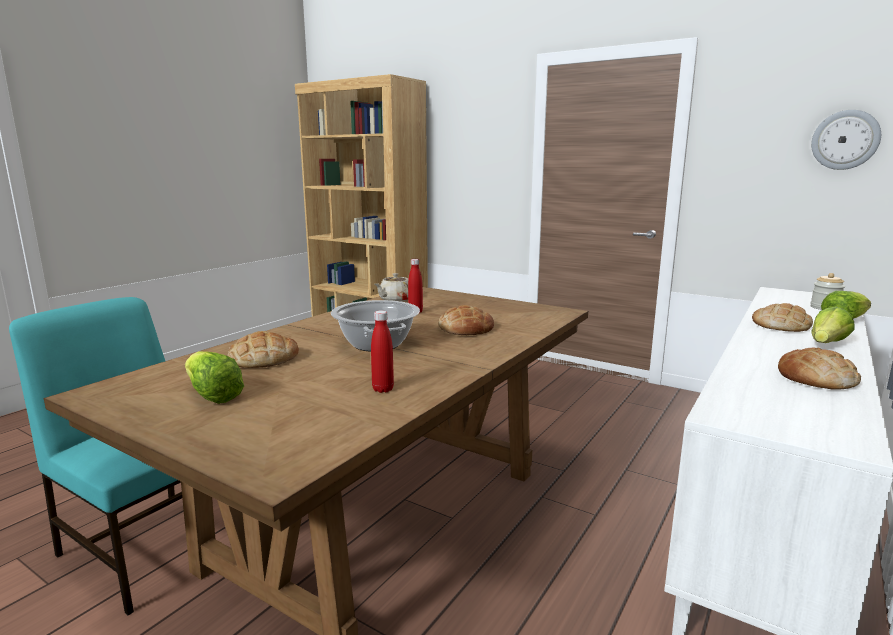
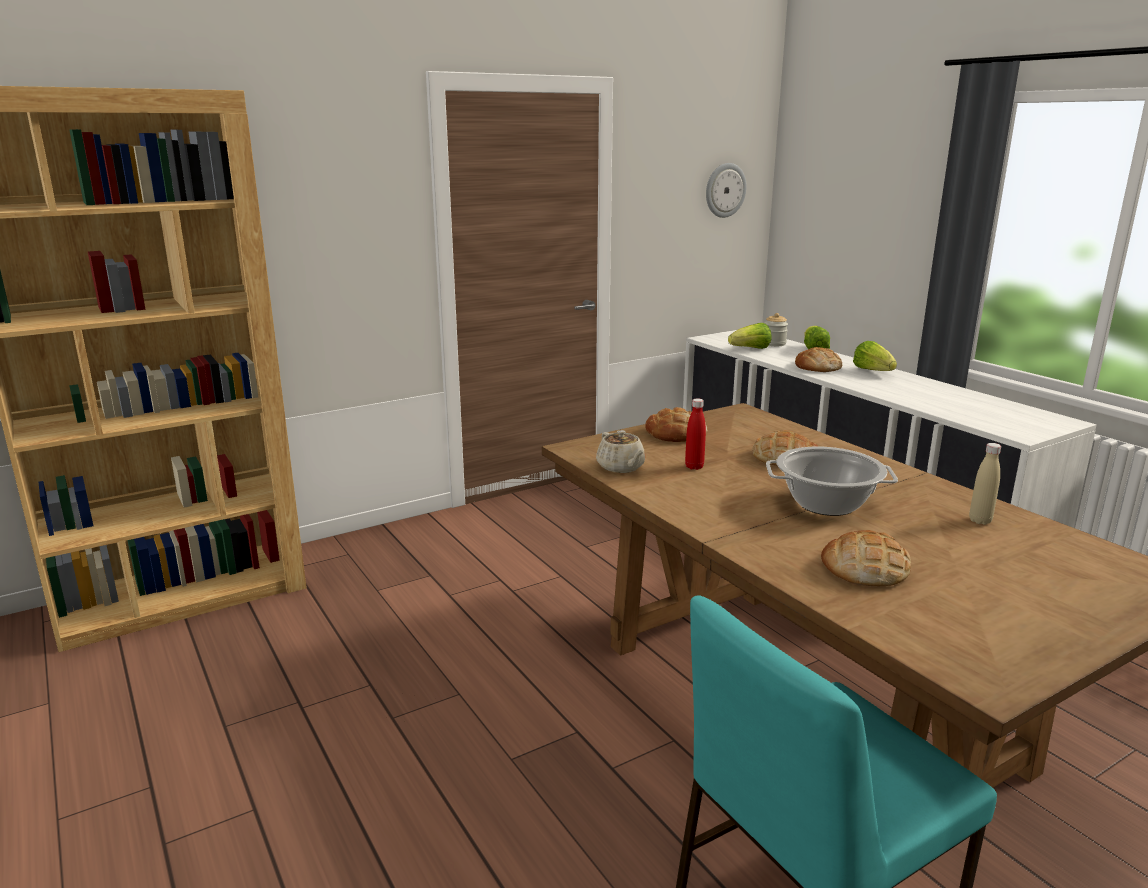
camera: 65 degrees left, 5 degrees up
lettuce [185,351,244,404] -> lettuce moved to [728,323,771,349]
red bottle [371,310,394,393] -> beige bottle [969,443,1001,525]
bread [778,347,861,390] -> bread moved to [645,407,707,442]

